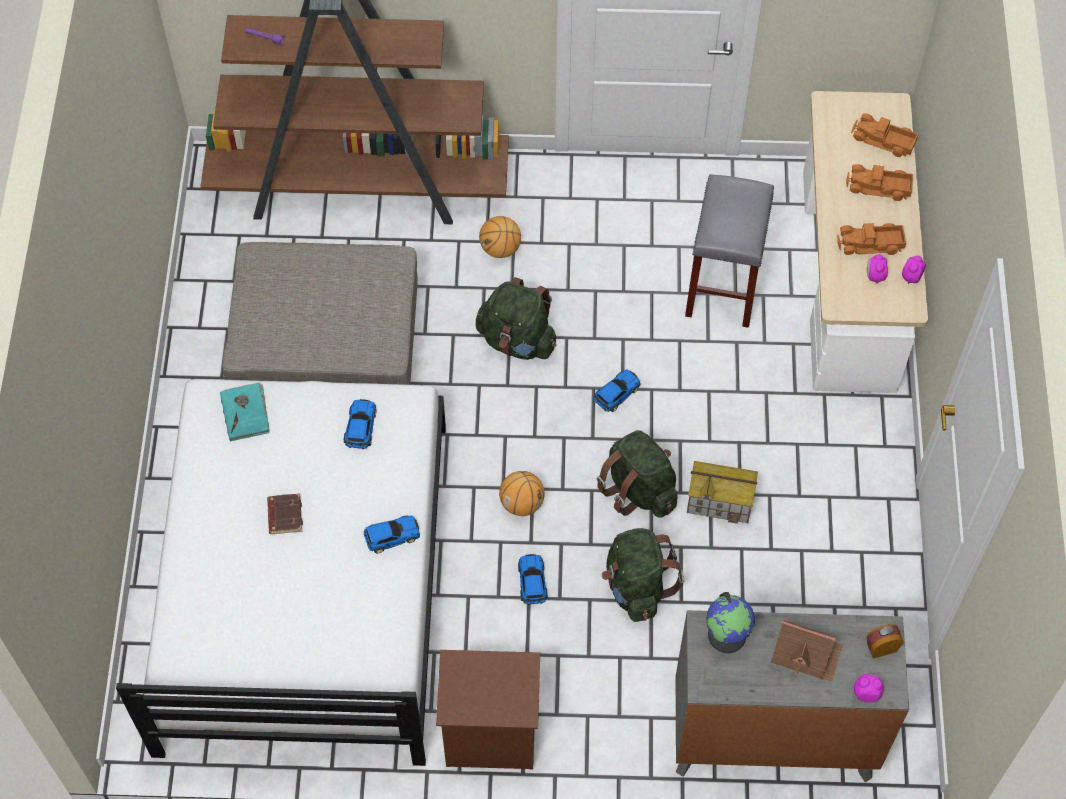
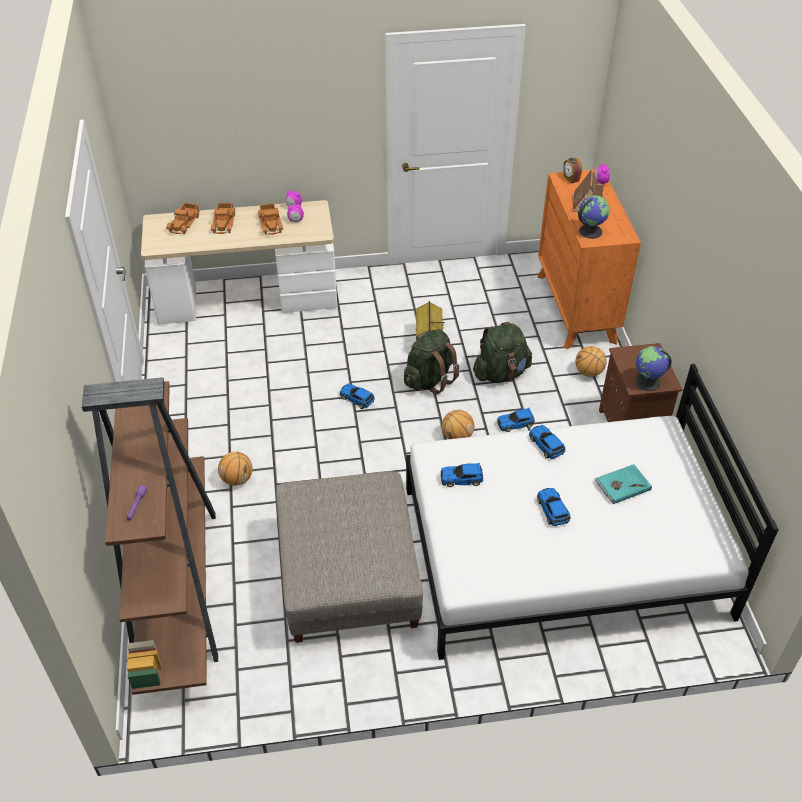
camera: 100 degrees left, 15 degrees down
turquoise book [220,382,270,441] -> turquoise book moved to [594,464,652,504]
brown book [267,493,303,534] -> toy car [537,488,571,526]
green backpack [476,277,556,360] -> none
grey dresser [675,610,909,782] -> orange dresser [537,170,641,350]
grey stool [685,174,774,328] -> none
none -> basketball [575,346,607,377]
none -> globe [635,346,672,391]

